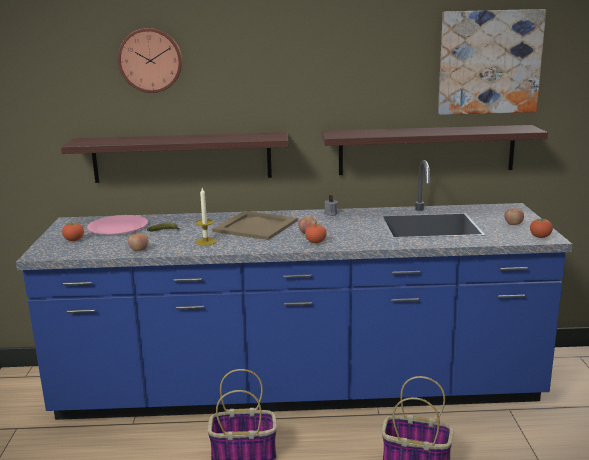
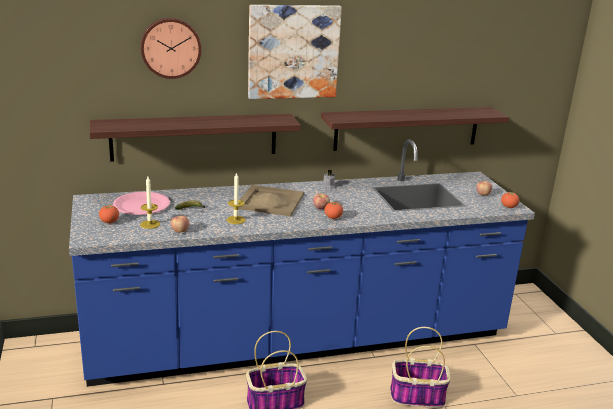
camera: 15 degrees left, 5 degrees up
picture [438,9,546,115] -> picture moved to [248,5,342,99]
none -> candle [140,176,160,229]

